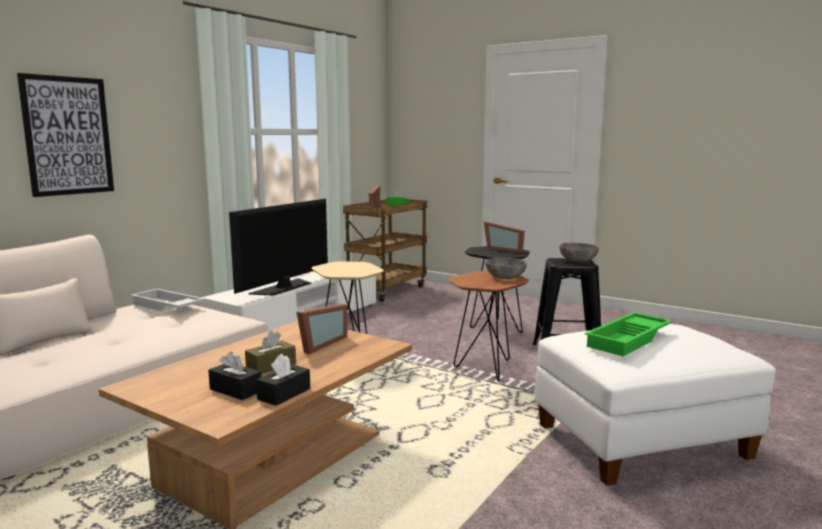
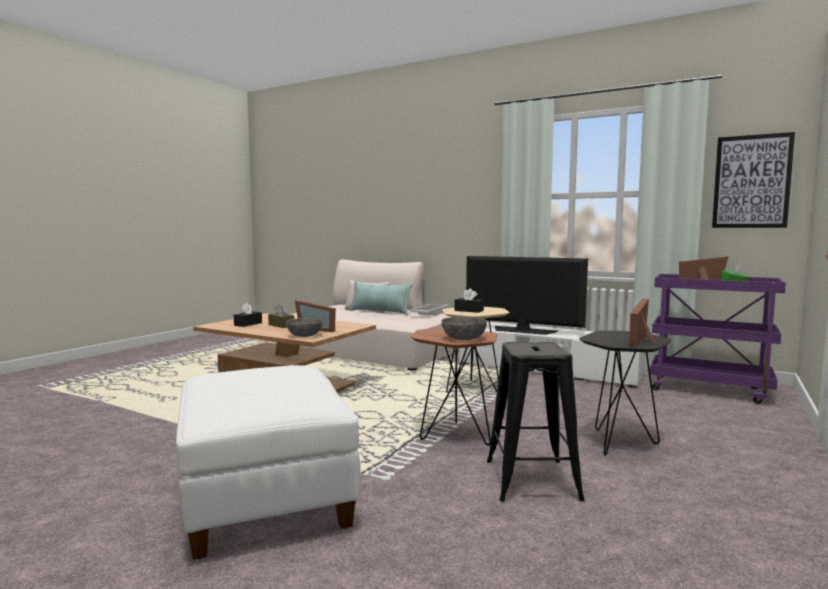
camera: 85 degrees right, 5 degrees down
picture [17,73,114,197] -> picture moved to [712,132,795,228]
black tissue box [256,354,310,406] -> black tissue box moved to [454,288,484,313]
brown cart [343,199,427,302] -> purple cart [650,274,786,404]
grey bowl [559,243,599,262] -> grey bowl moved to [286,318,323,337]
green tray [584,312,672,356] -> none
none -> pillow [350,281,413,315]

